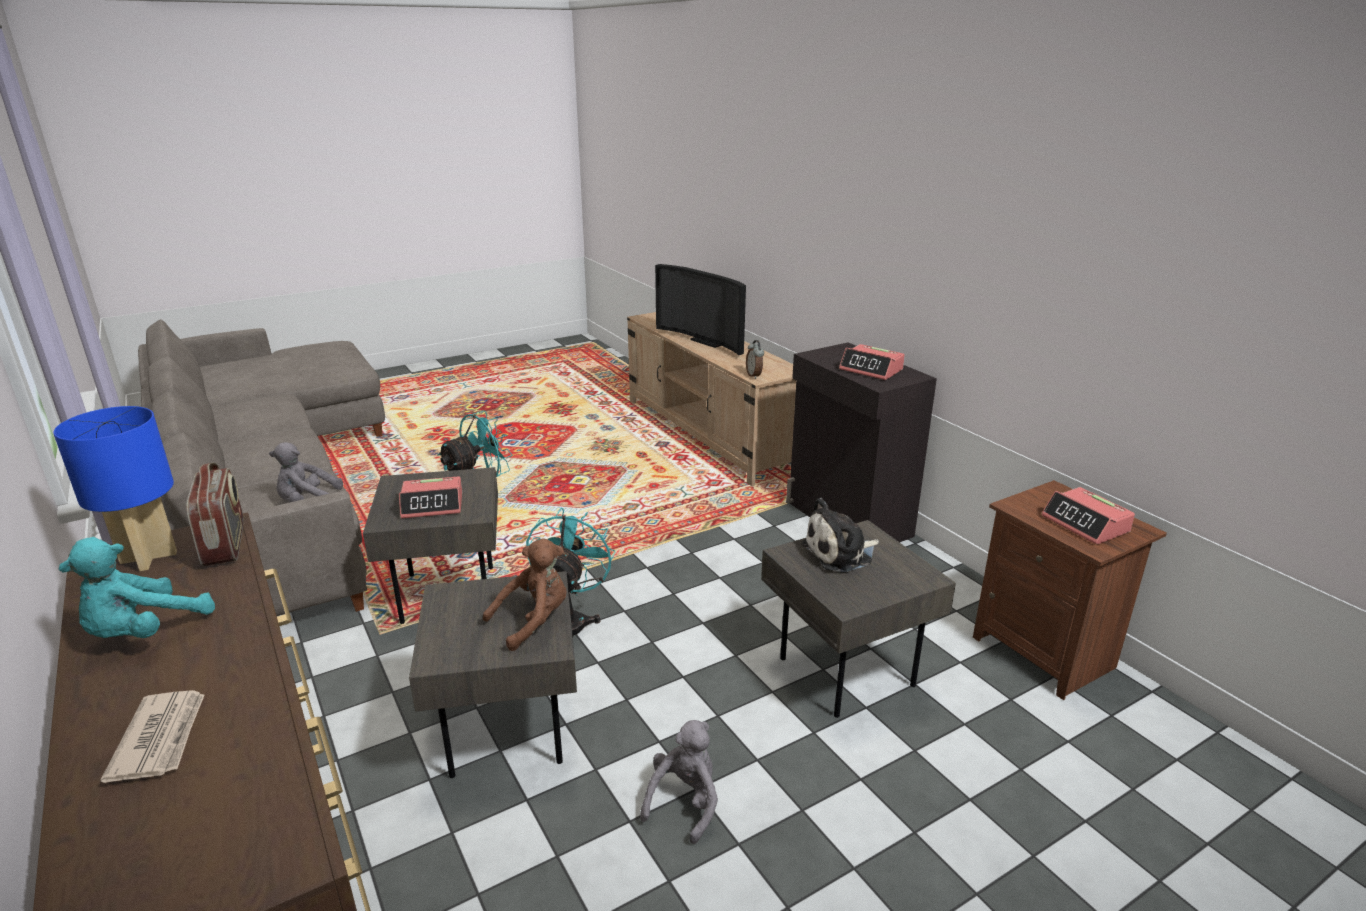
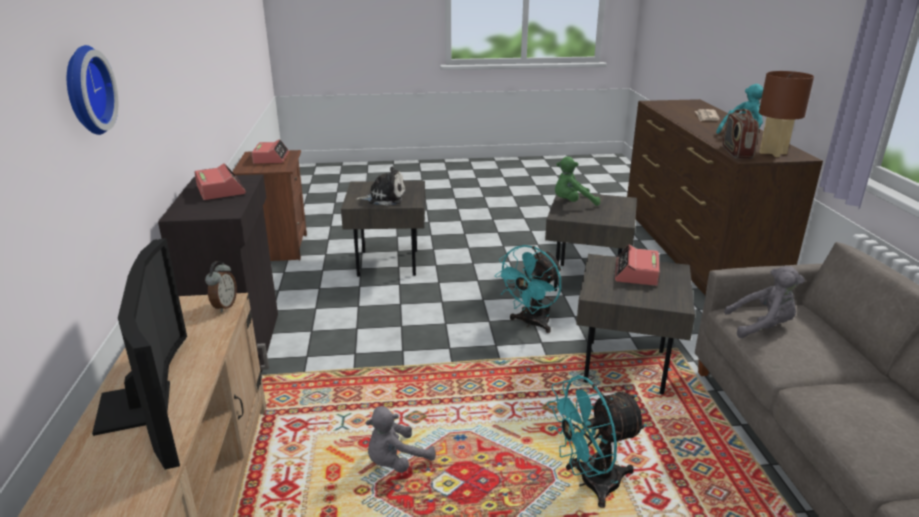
camera: 155 degrees left, 0 degrees up
blue table lamp [54,406,177,571] -> brown table lamp [759,71,814,157]
alarm clock [399,476,462,519] -> alarm clock turned 90 degrees counterclockwise [615,245,660,286]
brown plush toy [483,538,567,651] -> green plush toy [555,156,600,206]
grey plush toy [640,720,718,844] -> grey plush toy moved to [366,406,436,473]
none -> wall clock [67,45,118,135]

